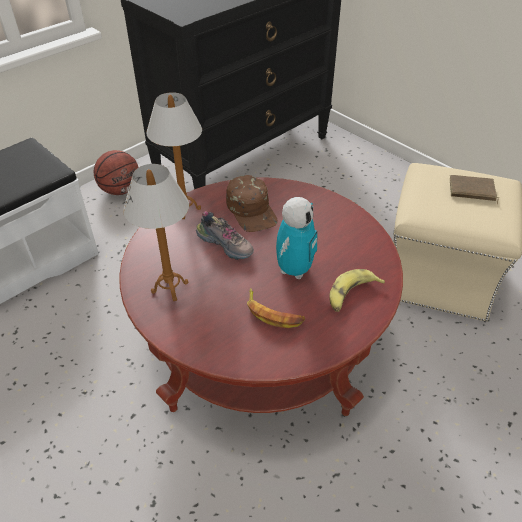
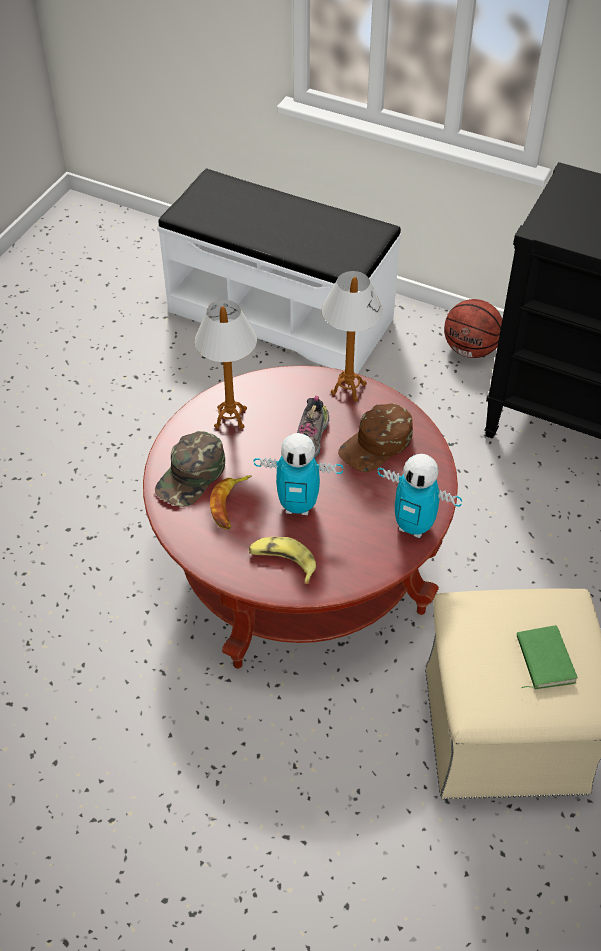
camera: 70 degrees right, 5 degrees up
brown book [450,175,499,204] -> green book [517,625,578,689]
none -> green cap [155,431,225,507]
none -> toy robot [377,454,462,538]

